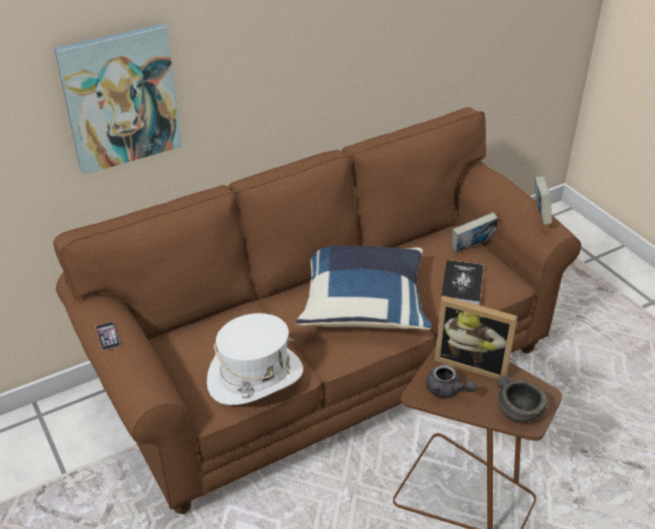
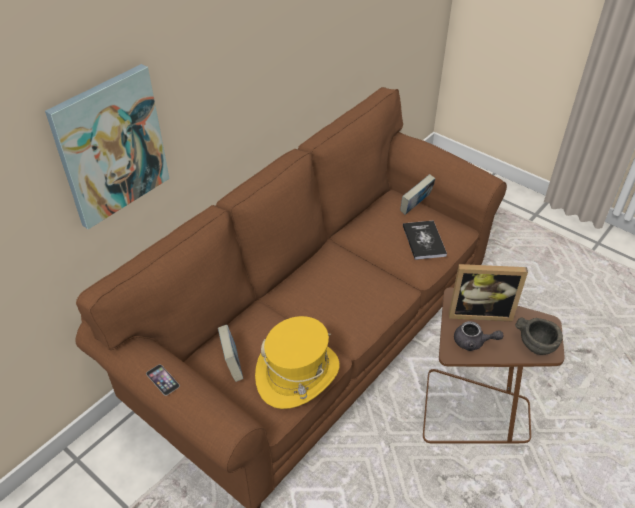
camera: 20 degrees left, 5 degrees up
white hat [207,313,303,405] -> yellow hat [255,316,339,409]
blue pillow [296,246,432,330] -> none
book [535,176,552,225] -> book moved to [218,325,243,382]

